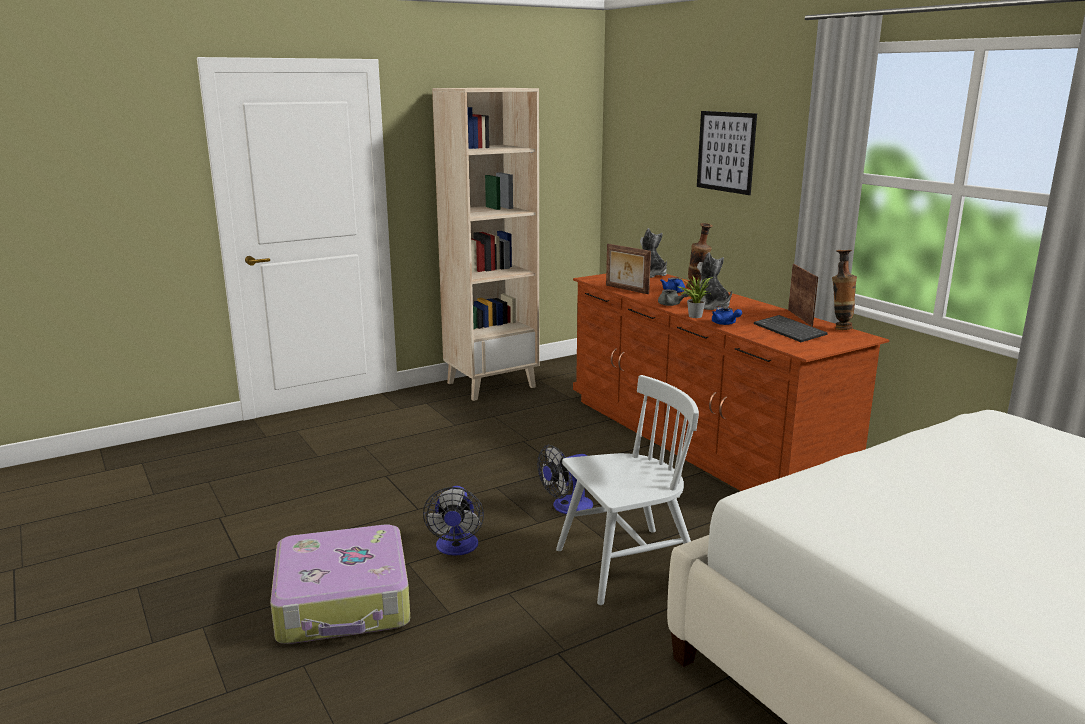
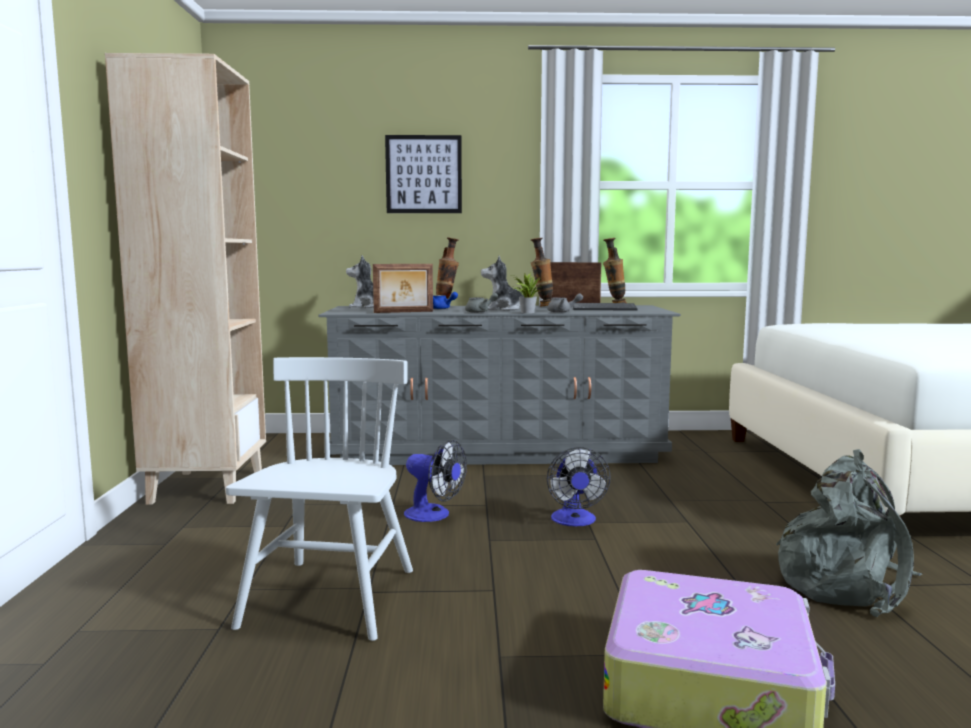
camera: 60 degrees left, 10 degrees down
fan [423,486,484,556] -> fan moved to [404,439,467,522]
white chair [556,375,699,605] -> white chair moved to [226,357,413,641]
brown dresser [573,274,889,491] -> grey dresser [318,305,681,465]
blue teapot [712,307,742,325] -> grey teapot [547,293,583,312]
none -> vase [531,238,553,307]
none -> grey backpack [776,449,922,617]

